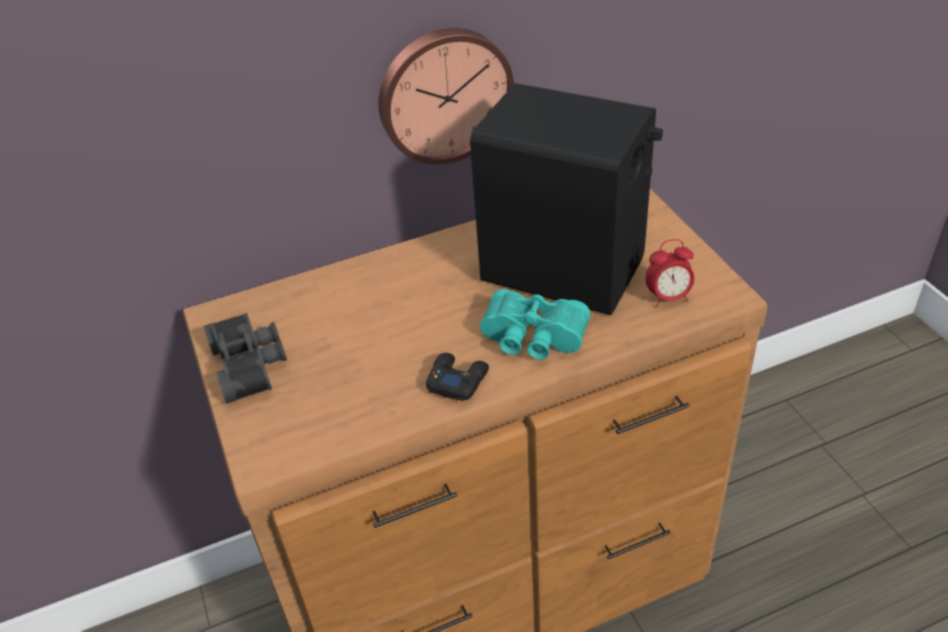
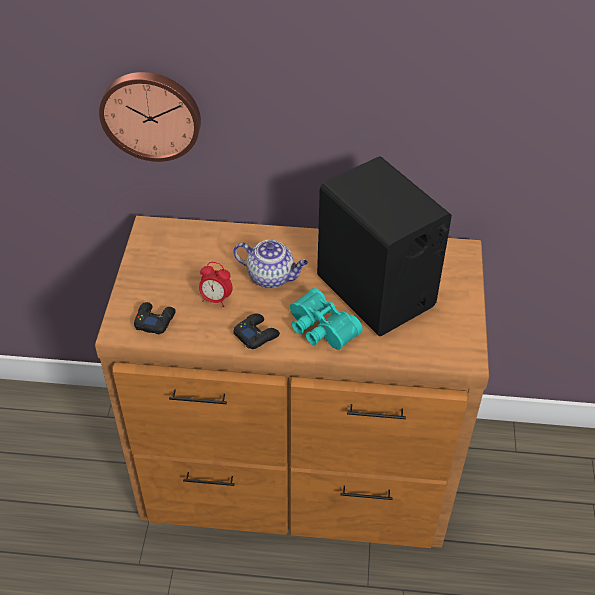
camera: 25 degrees right, 5 degrees up
black binoculars [204,313,287,403] -> none
wall clock [379,28,514,164] -> wall clock moved to [99,72,201,162]
alarm clock [645,239,694,307] -> alarm clock moved to [199,262,233,307]
none -> black game controller [134,302,176,335]
none -> teapot [233,240,308,288]

